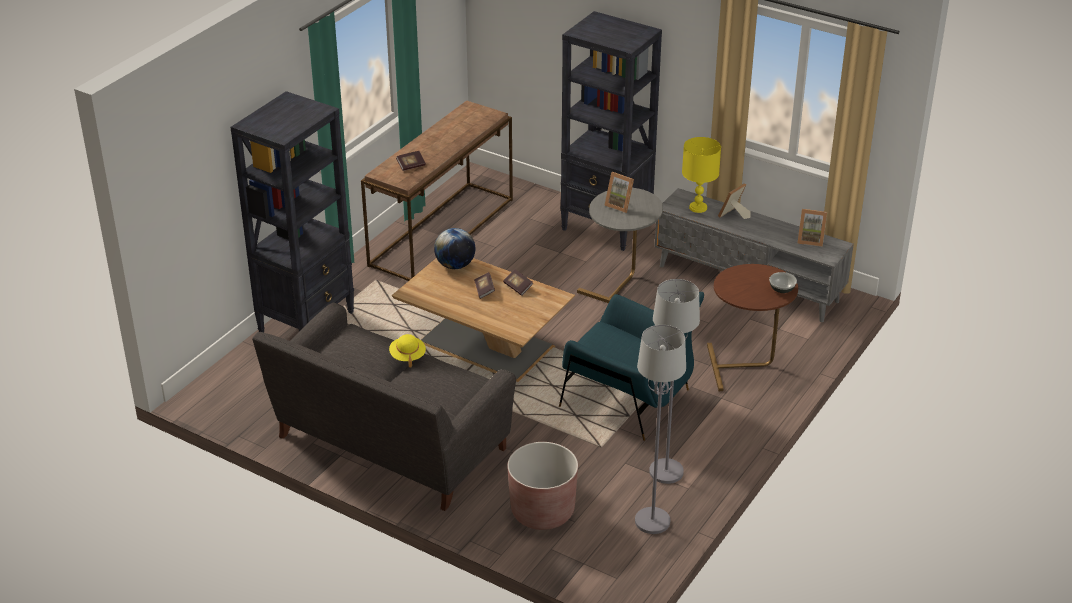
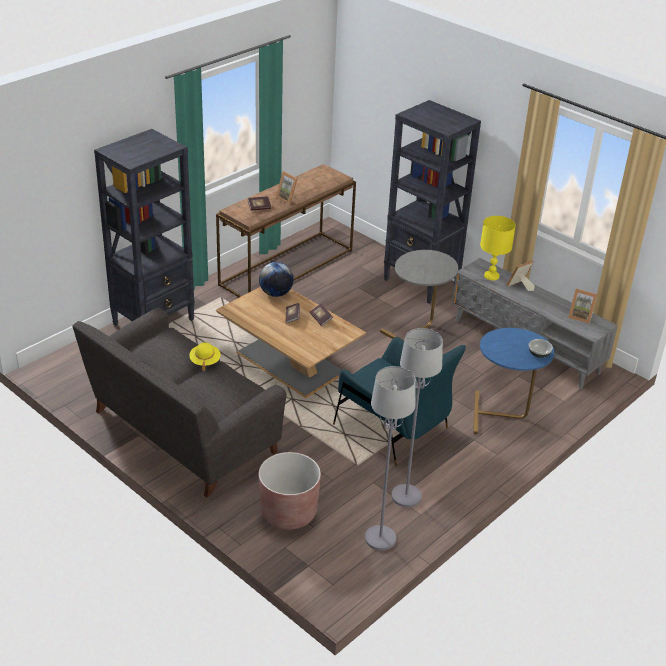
camera: 10 degrees right, 0 degrees up
picture frame [605,172,634,213] -> picture frame moved to [276,171,298,205]
brown side table [707,264,798,391] -> blue side table [473,328,554,434]

